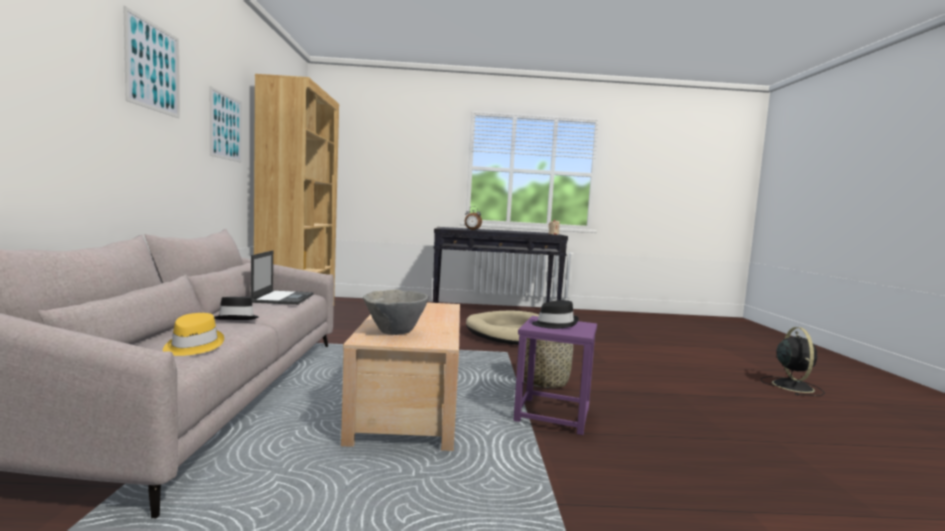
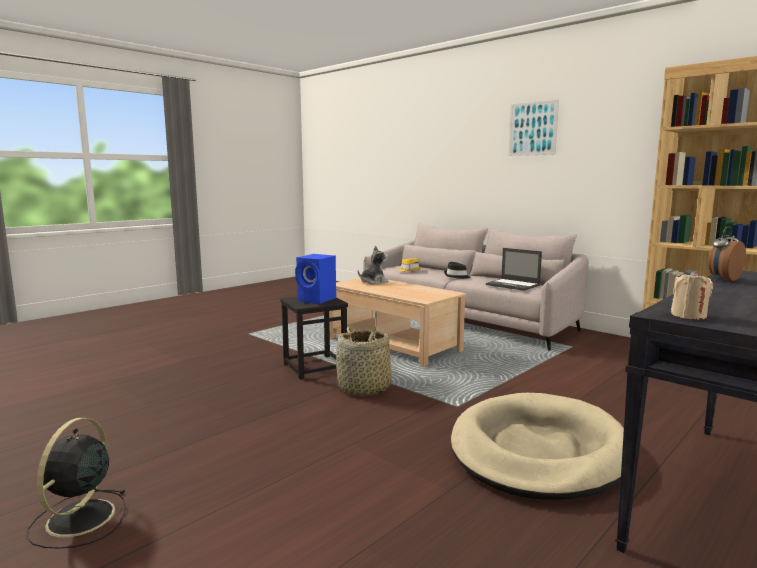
camera: 135 degrees right, 5 degrees up
picture [210,86,242,163] -> none
grey bowl [363,290,429,335] -> plush toy [358,246,389,284]
purple stool [513,316,597,435] -> black stool [280,297,348,379]
black hat [532,300,579,329] -> blue speaker [295,254,336,304]
black fan [761,327,825,396] -> black fan turned 45 degrees clockwise [26,418,126,549]

